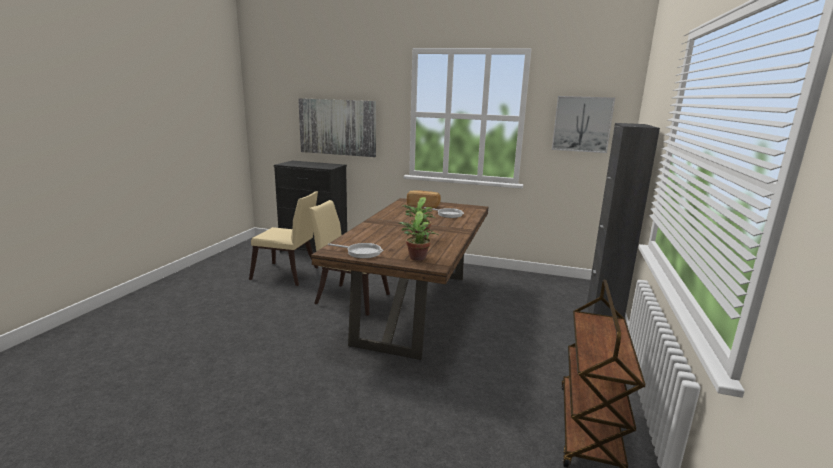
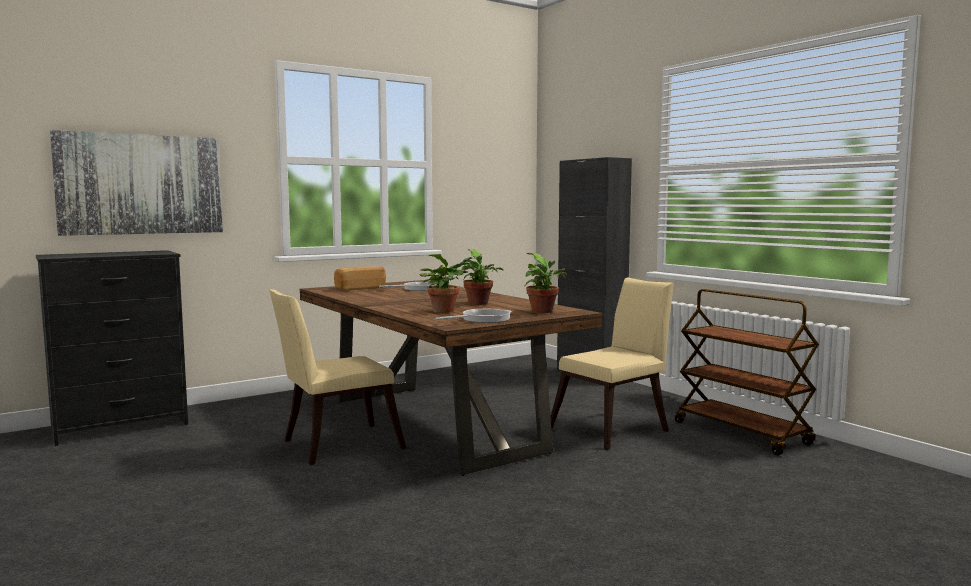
camera: 50 degrees left, 10 degrees down
beige chair [249,191,318,286] -> beige chair moved to [551,278,674,450]
picture [552,96,615,153] -> none
none -> potted plant [420,254,475,313]

